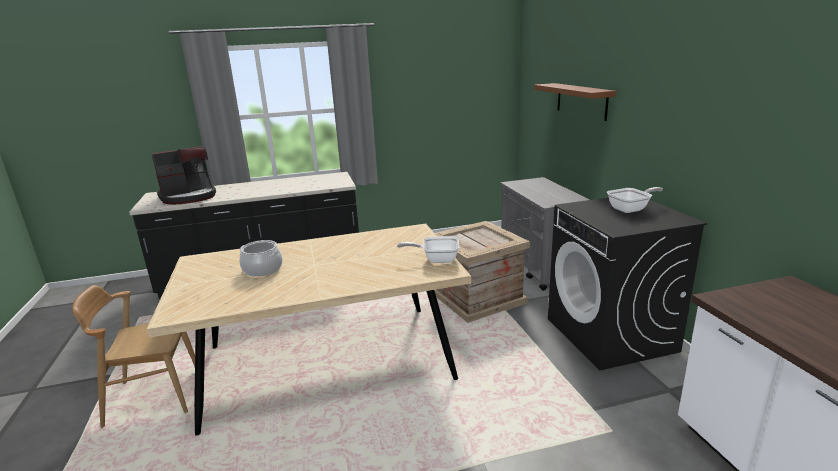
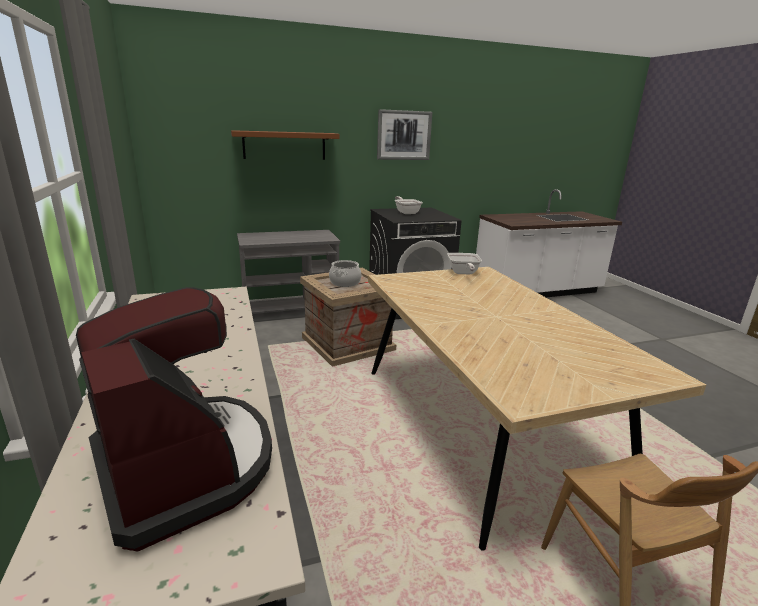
camera: 95 degrees left, 0 degrees up
cooking pot [239,240,283,277] -> cooking pot moved to [329,260,361,287]
none -> picture [377,109,432,160]

